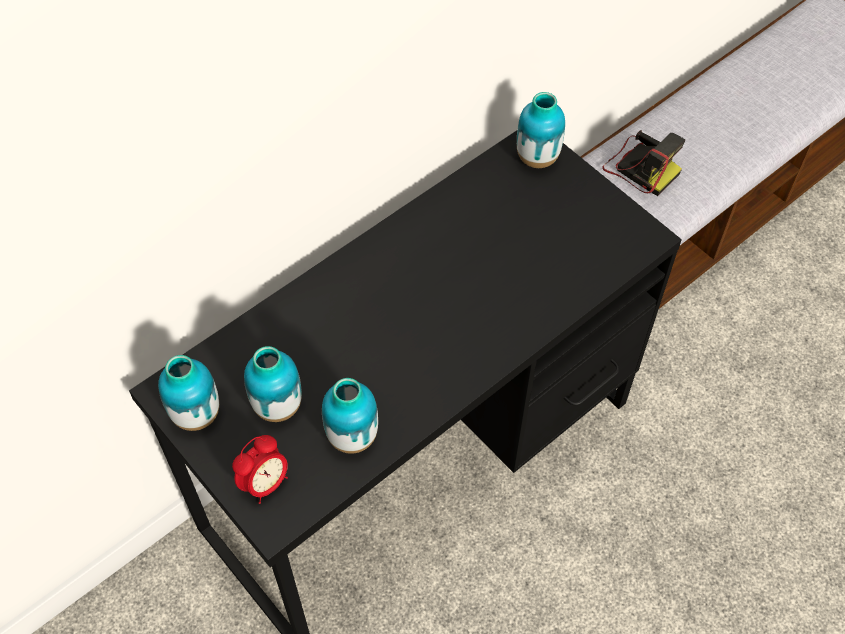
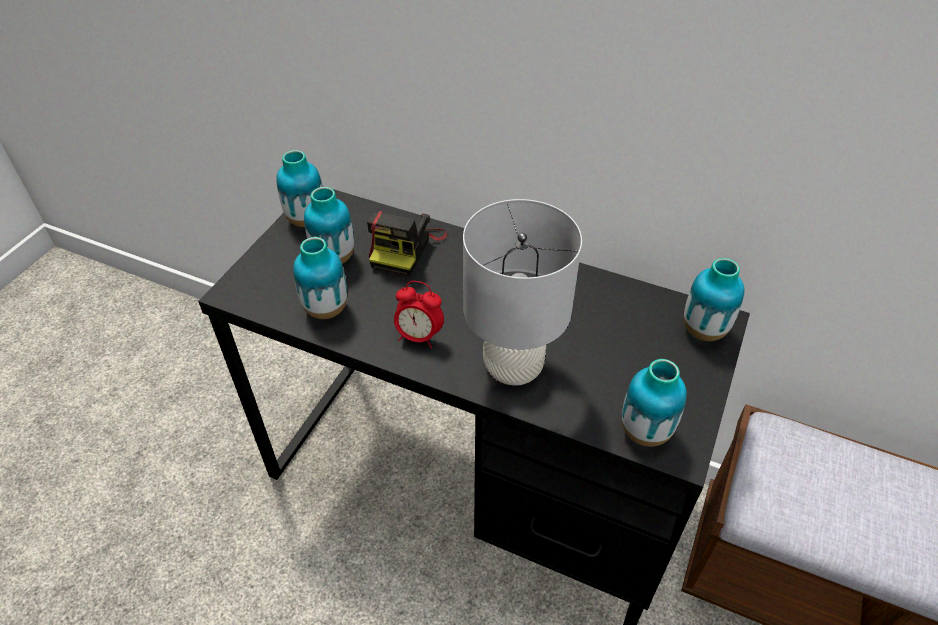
camera: 65 degrees right, 10 degrees down
alarm clock [232,435,288,504] -> alarm clock moved to [394,281,444,348]
camera [602,130,685,196] -> camera moved to [367,211,447,276]
none -> grey table lamp [463,199,582,386]
none -> vase [622,359,687,447]

